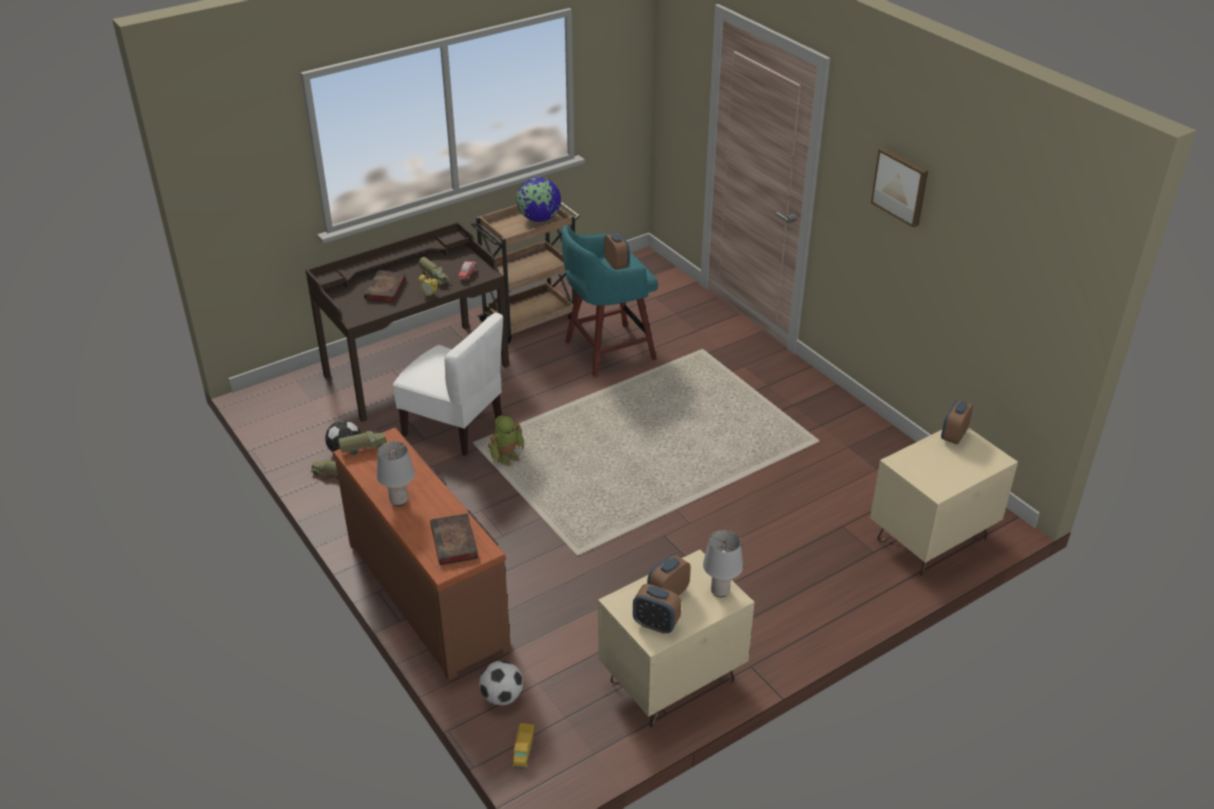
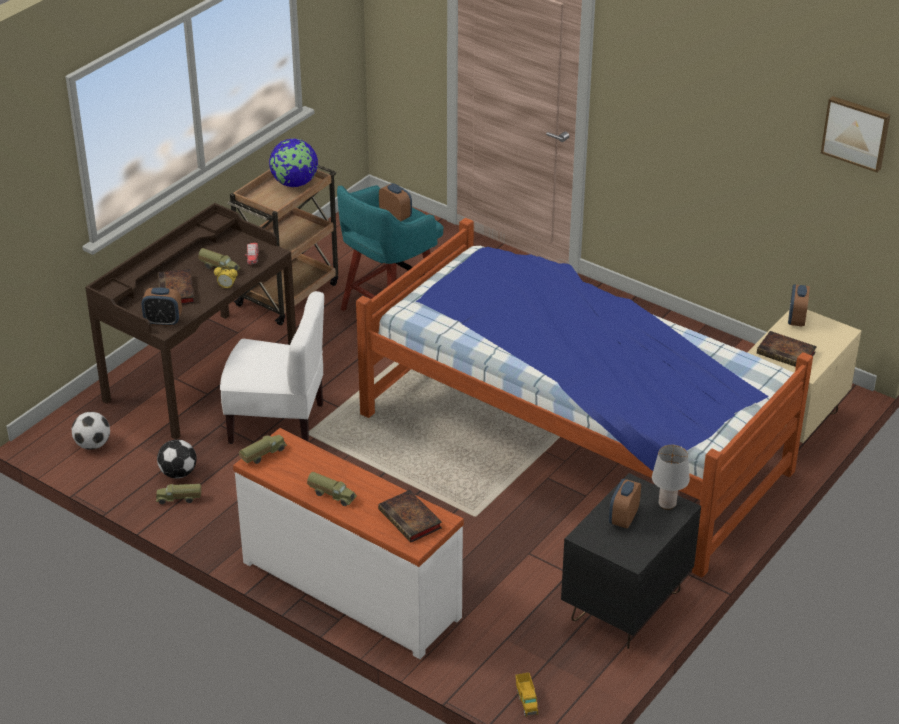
camera: 20 degrees left, 0 degrees up
brown dresser [333,428,511,680] -> white dresser [233,428,464,659]
grey table lamp [377,441,415,506] -> toy truck [307,472,357,506]
football [479,661,523,706] -> football moved to [72,412,110,450]
toy robot [488,415,525,467] -> none
beige nightstand [598,550,754,728] -> black nightstand [561,473,701,649]
alarm clock [633,584,681,634] -> alarm clock moved to [142,288,182,326]
picture [871,148,928,228] -> picture moved to [821,96,890,173]
none -> bed [356,218,813,578]
none -> book [757,331,817,367]

